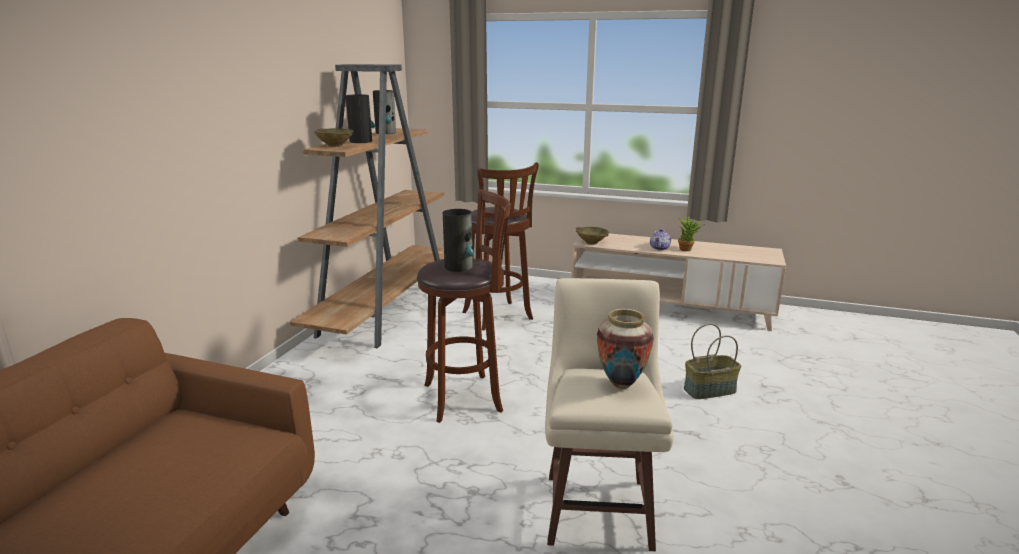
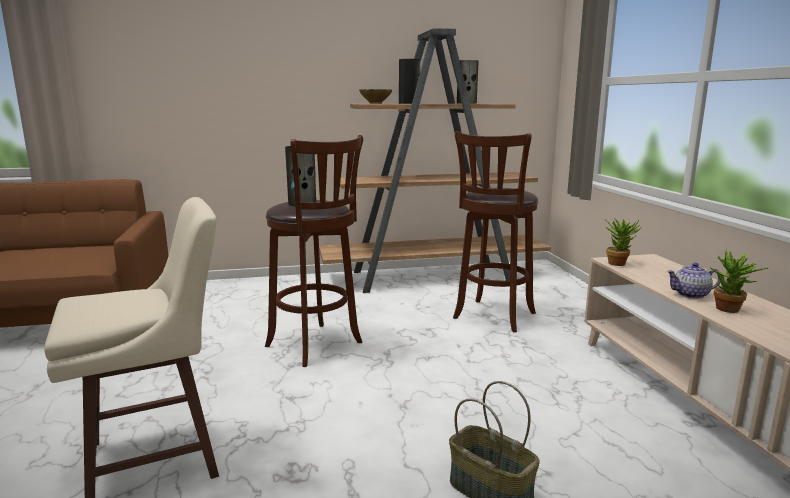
camera: 60 degrees right, 5 degrees down
beige bowl [576,227,610,245] -> potted plant [604,218,642,266]
vase [597,309,654,389] -> none

